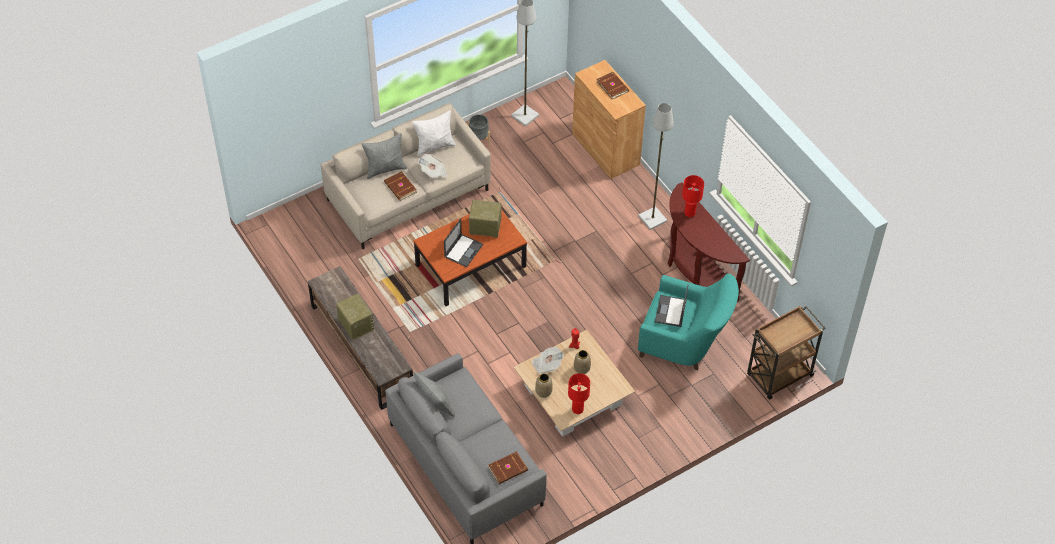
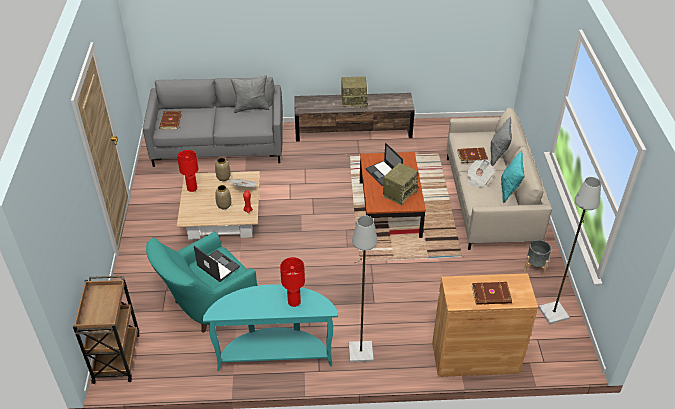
camera: 120 degrees right, 10 degrees down
white pillow [412,110,456,157] -> turquoise pillow [501,150,525,203]
brown console table [668,182,750,302] -> turquoise console table [203,284,338,371]

